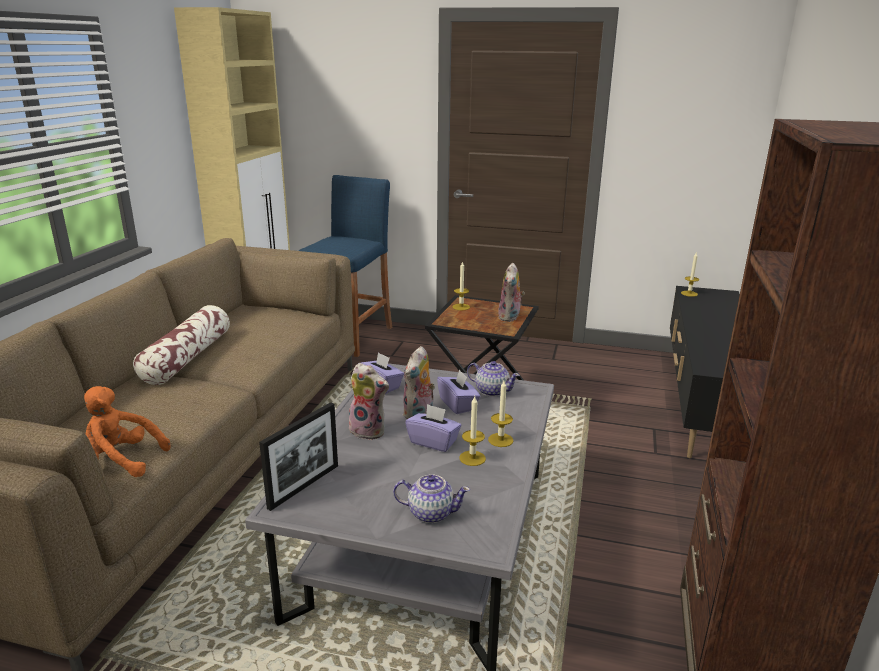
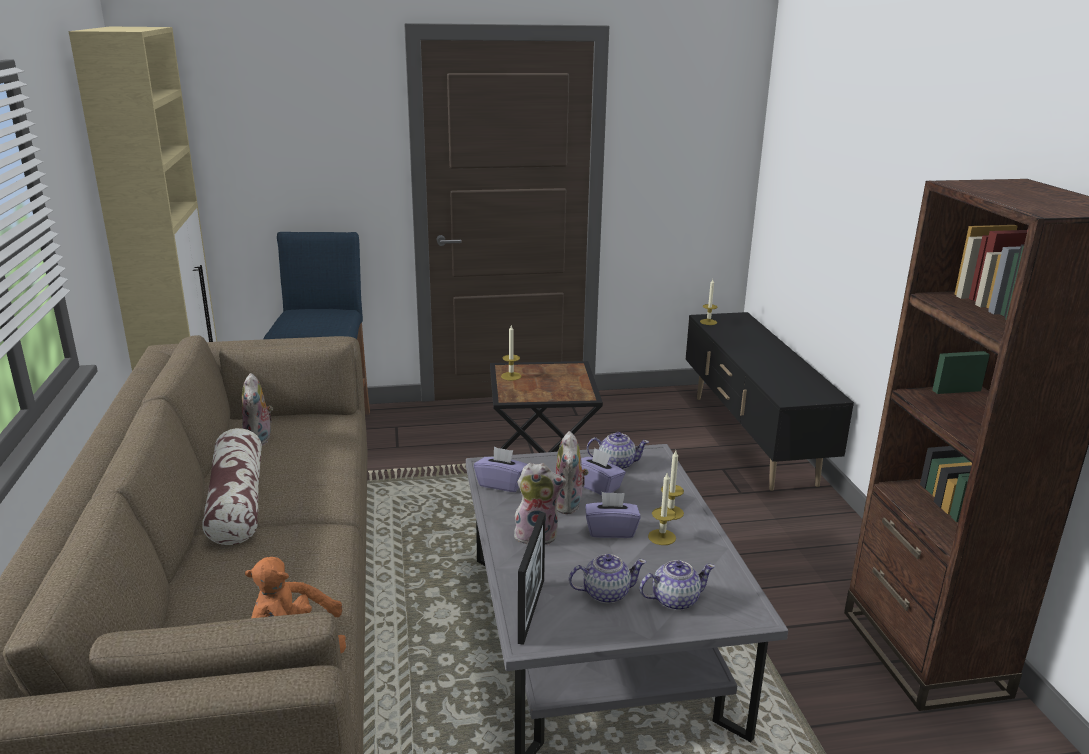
camera: 25 degrees left, 0 degrees up
plush toy [498,263,525,322] -> plush toy moved to [242,373,273,446]
none -> teapot [569,554,646,603]

